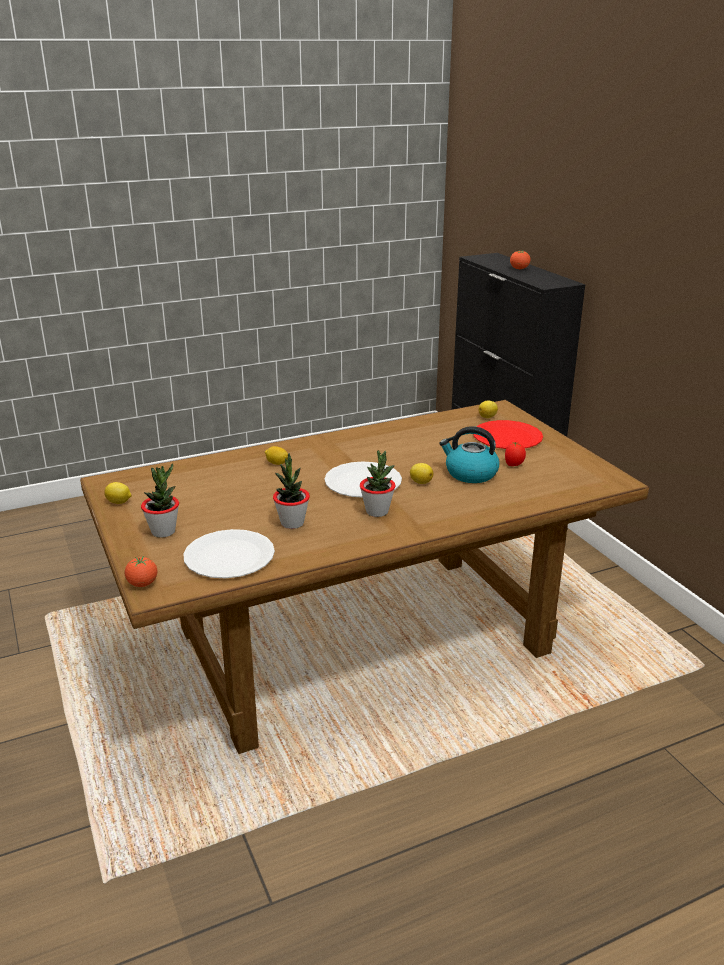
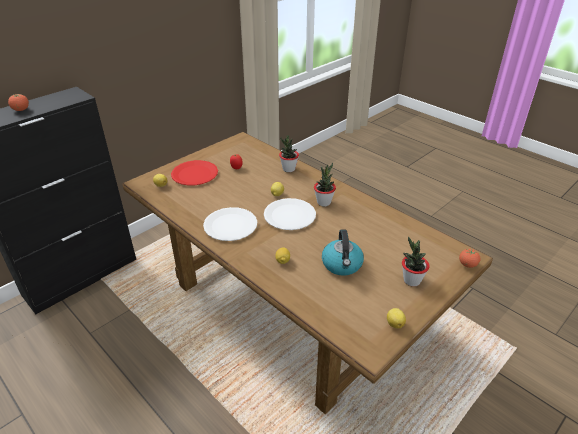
camera: 110 degrees left, 10 degrees up
white plate [183,529,275,578] -> white plate moved to [203,207,257,241]
potted plant [273,453,310,529] -> potted plant moved to [279,135,299,172]
kettle [439,426,500,483] -> kettle moved to [322,229,364,276]

